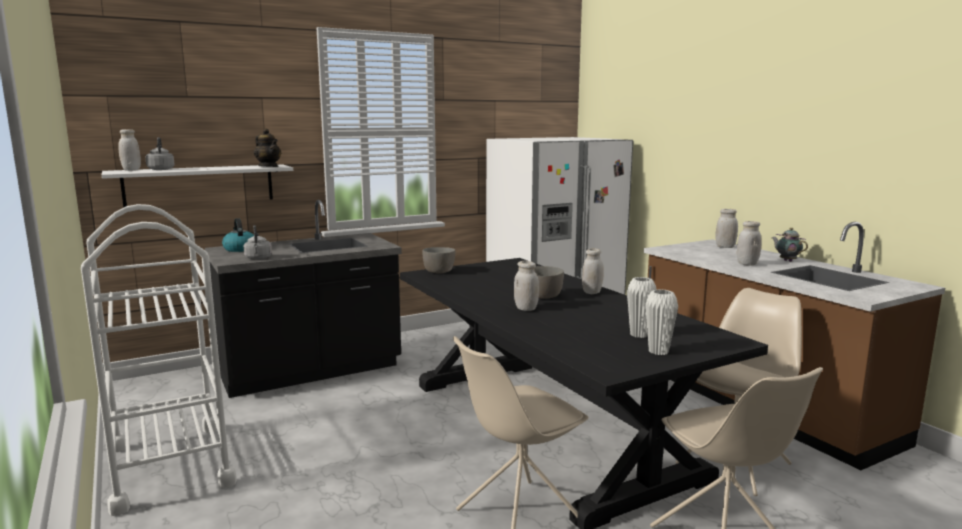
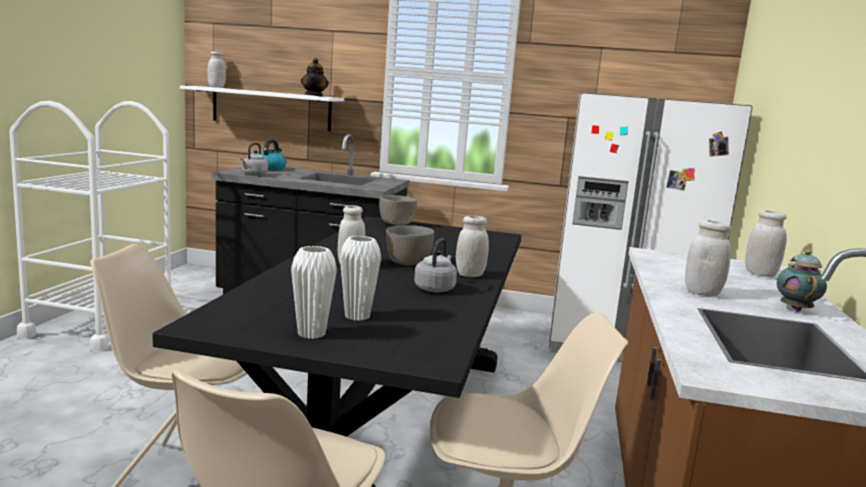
camera: 40 degrees right, 0 degrees up
grey kettle [145,137,175,170] -> grey kettle moved to [414,238,457,292]

